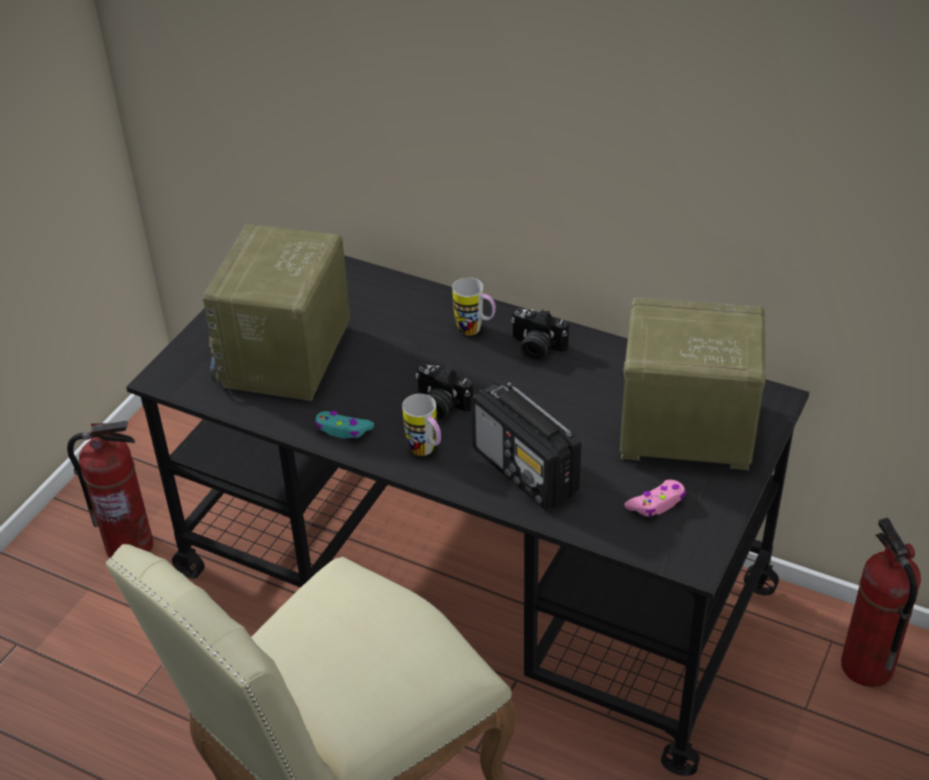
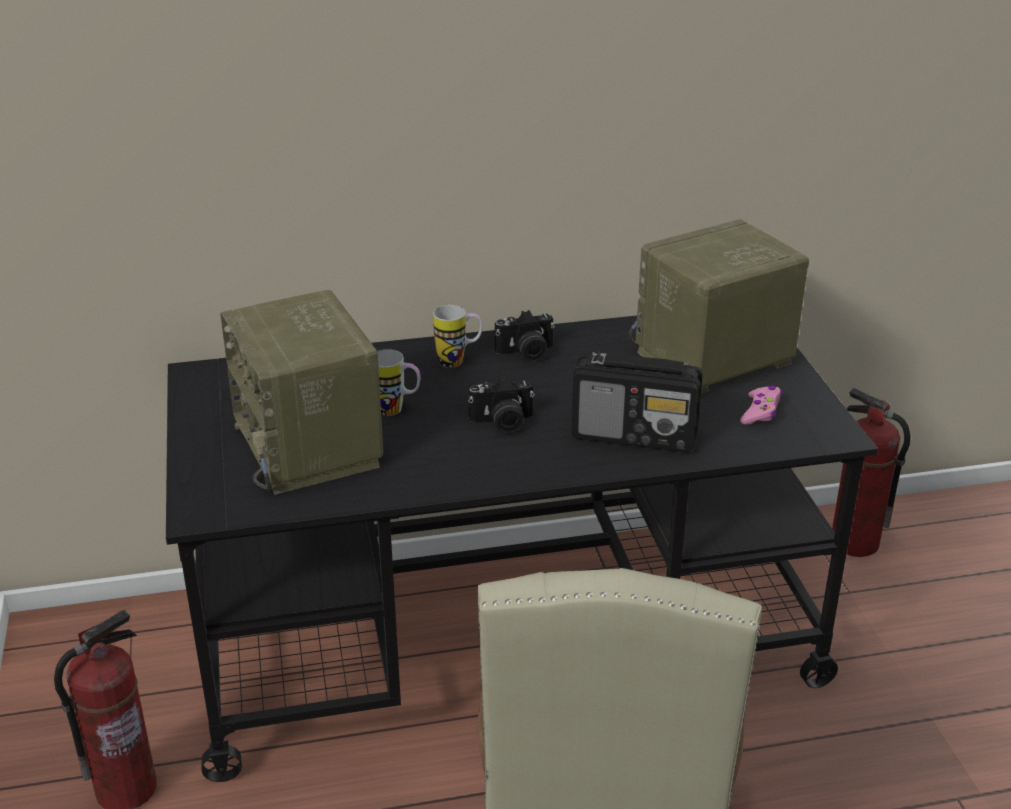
camera: 40 degrees left, 10 degrees down
turquoise game controller [315,411,374,439] -> none
mug [402,394,441,456] -> mug moved to [378,349,420,416]

